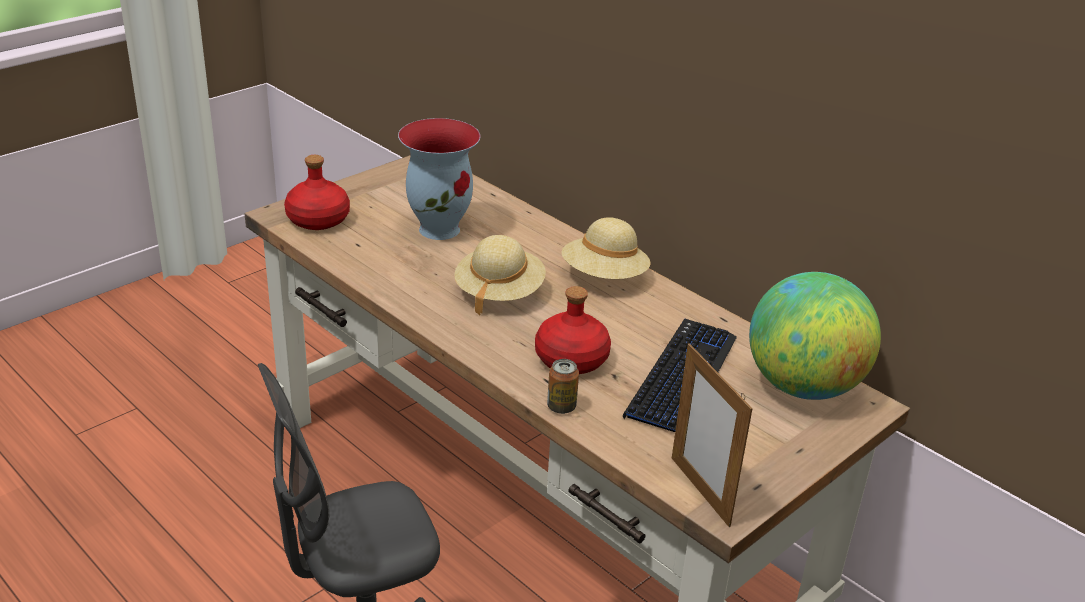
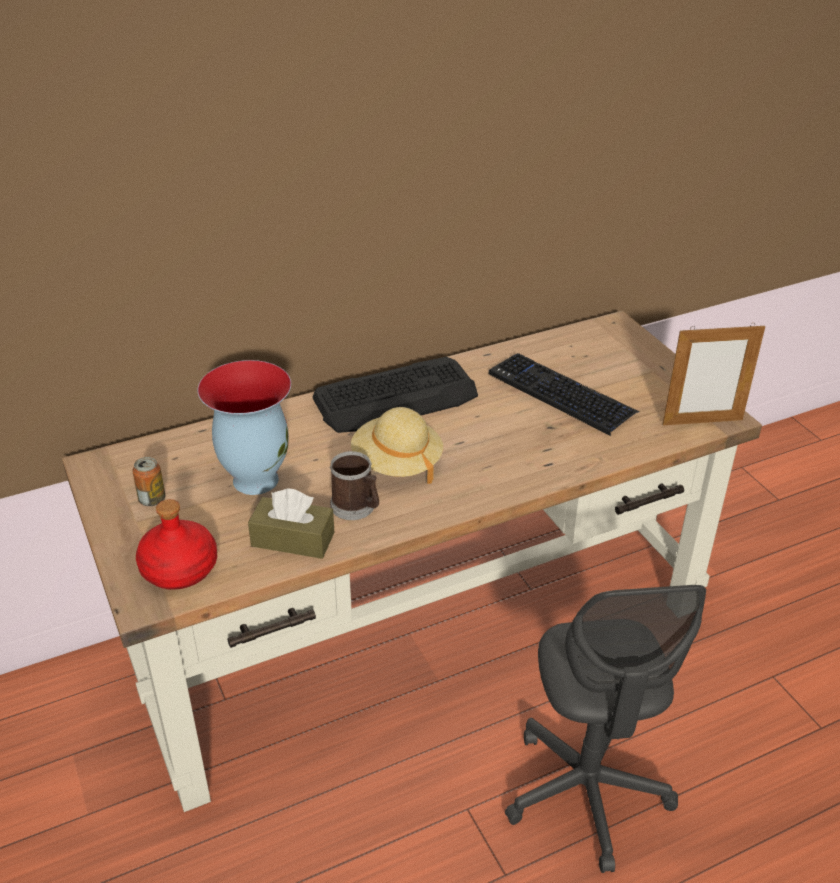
camera: 70 degrees left, 5 degrees up
red bottle [535,286,611,374] -> none
can [547,359,579,414] -> can moved to [132,457,165,506]
beige hat [562,217,651,279] -> keyboard [313,357,478,433]
globe [749,272,881,400] -> none
none -> brown tissue box [248,488,334,559]
none -> mug [330,451,379,520]

